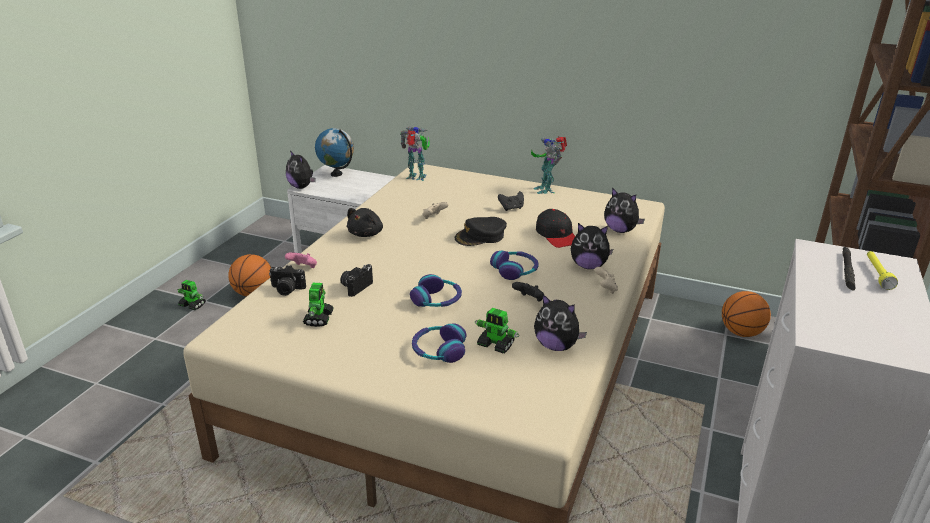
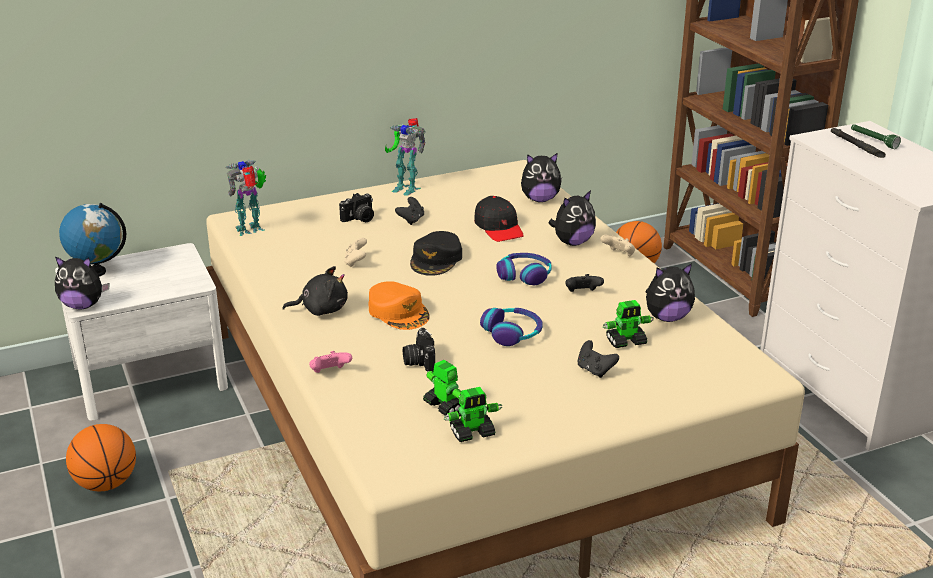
camera: 45 degrees left, 0 degrees up
toy robot [178,280,206,310] -> toy robot moved to [444,387,503,442]
camera [269,265,306,296] -> camera moved to [339,193,374,222]
black plush toy [347,208,383,237] -> black plush toy turned 75 degrees counterclockwise [283,266,348,316]
headphones [412,323,467,363] -> black game controller [577,340,619,378]
black cap [536,209,575,248] -> black cap turned 45 degrees clockwise [474,196,524,242]
yellow flashlight [867,251,898,290] -> green flashlight [851,124,901,149]
none -> orange cap [368,281,430,330]

